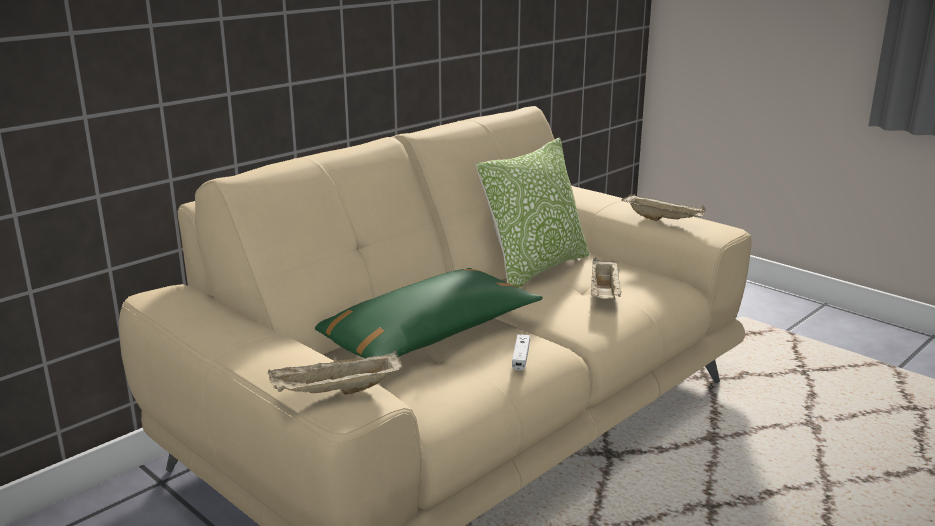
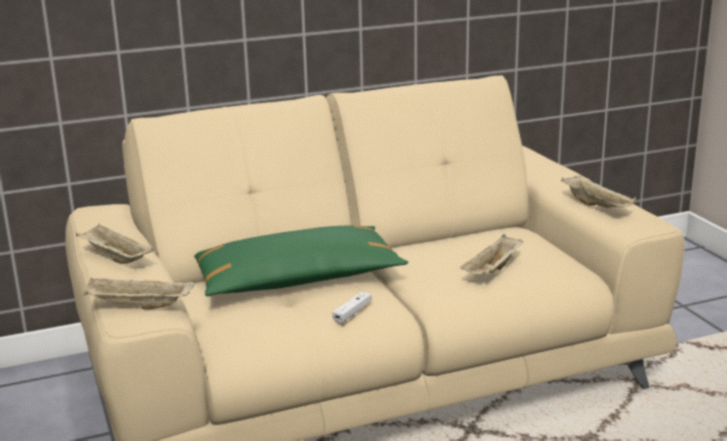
camera: 25 degrees right, 0 degrees up
pillow [476,138,590,288] -> none
none -> beige tray [76,224,154,264]

